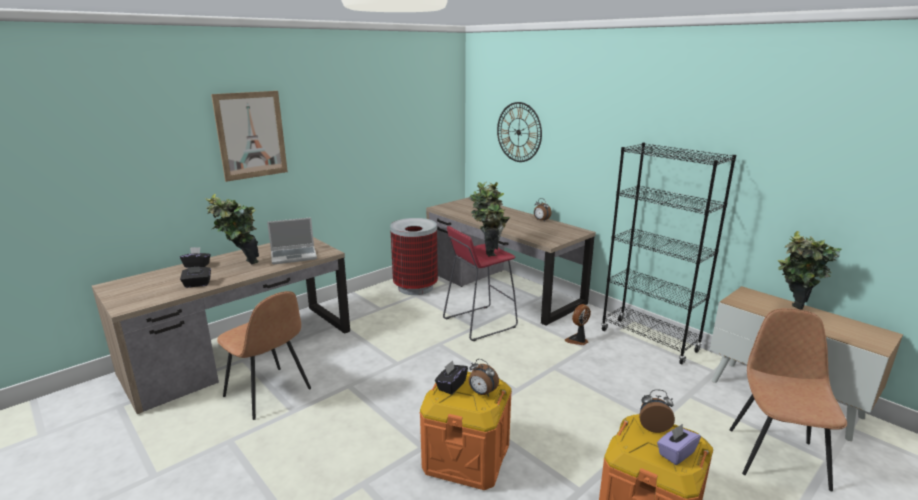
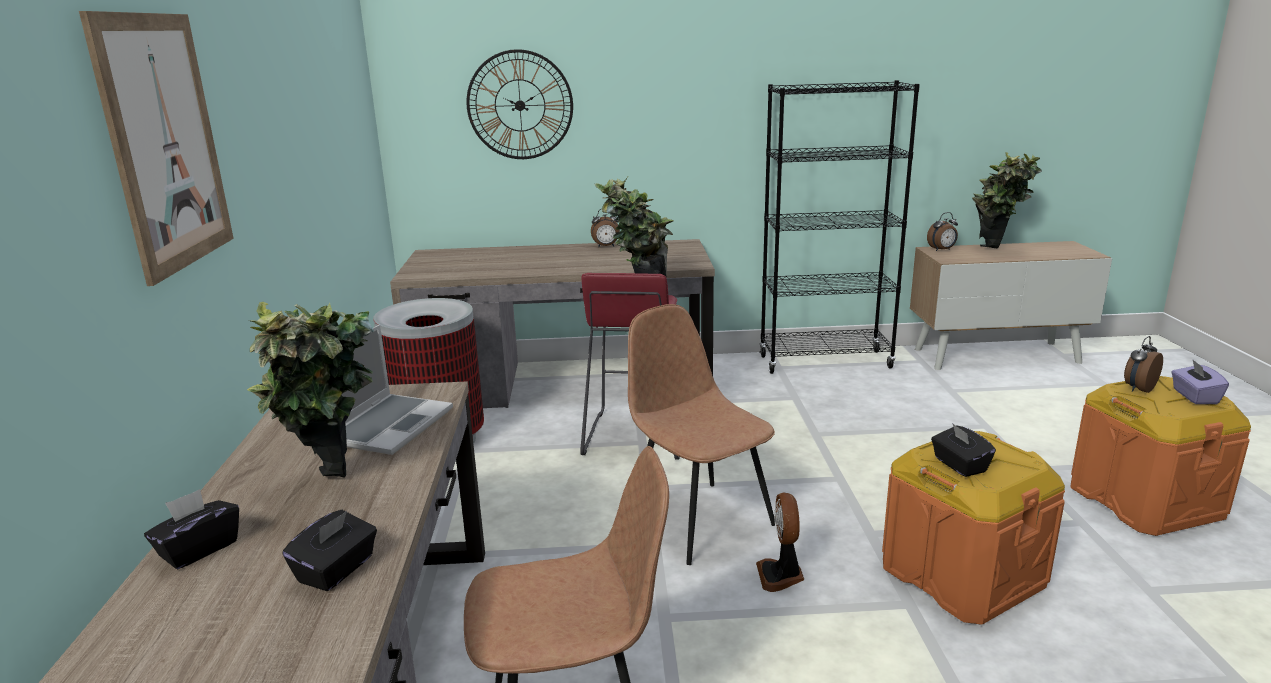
camera: 50 degrees left, 0 degrees up
alarm clock [469,359,499,397] -> alarm clock moved to [927,212,958,251]
fan [565,304,591,345] -> fan moved to [756,493,804,592]
brown chair [729,308,847,491] -> brown chair moved to [628,304,775,565]

